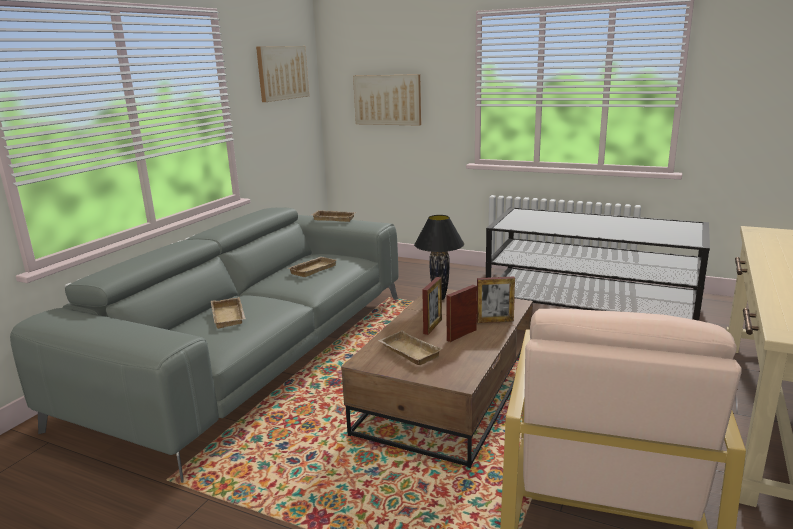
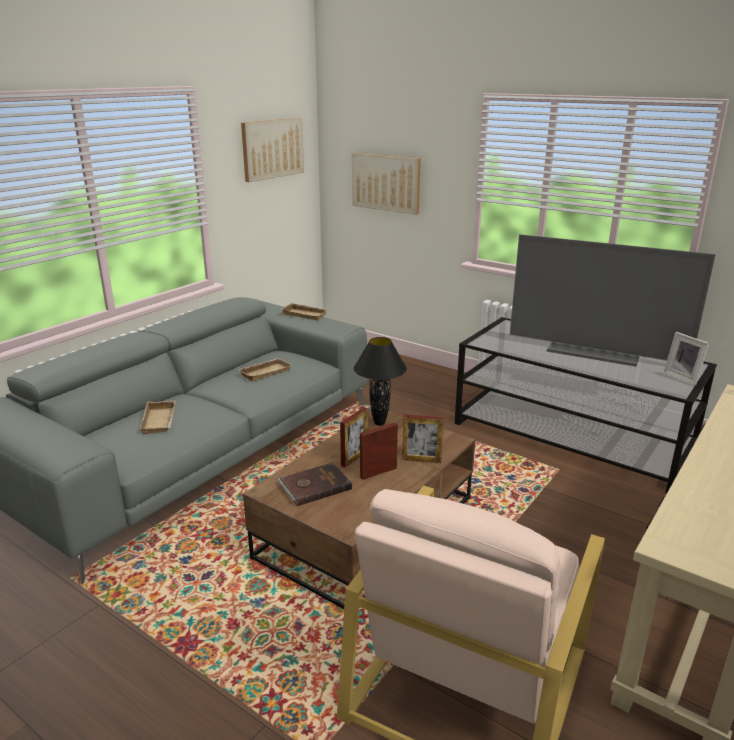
camera: 10 degrees right, 5 degrees up
beige tray [378,330,443,365] -> brown book [278,462,352,506]
none -> television [510,234,716,367]
none -> picture frame [663,332,709,385]

